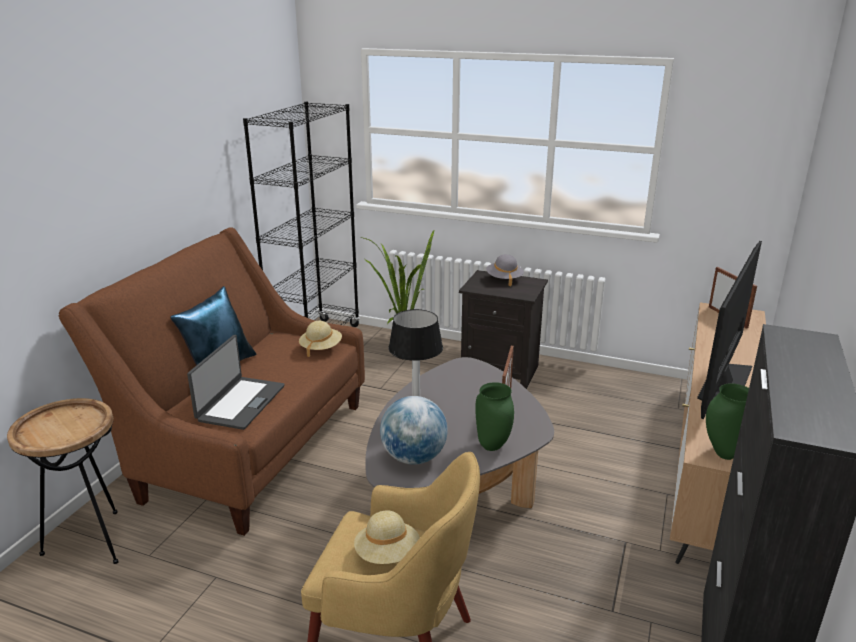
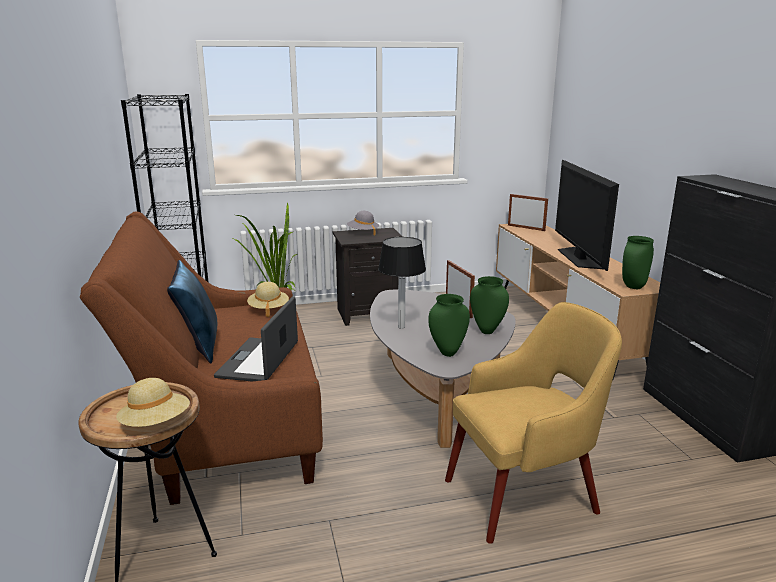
camera: 35 degrees left, 5 degrees down
laptop [187,335,285,430] -> laptop turned 150 degrees counterclockwise [214,296,298,381]
beige hat [354,510,420,564] -> beige hat moved to [116,378,190,427]
globe [380,396,448,465] -> green vase [428,294,470,357]

